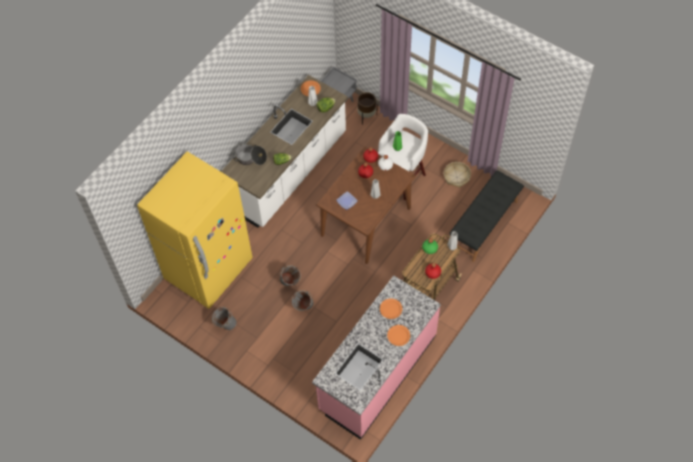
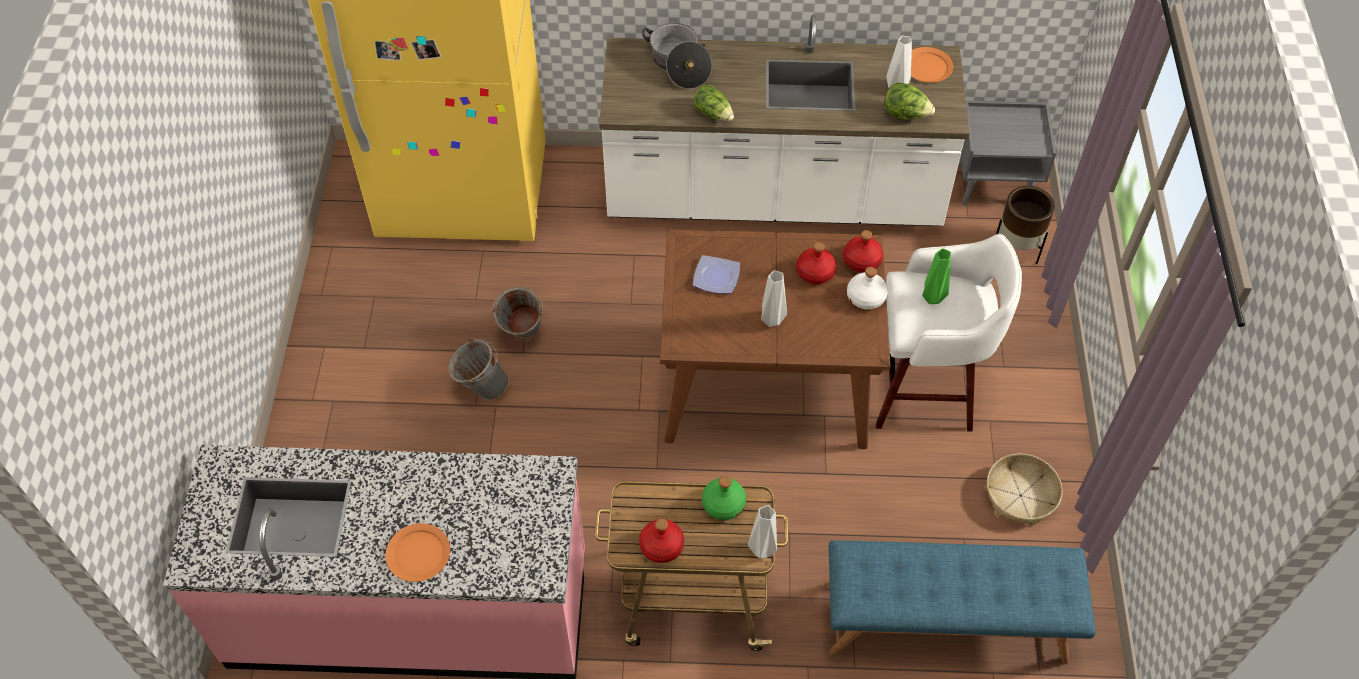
camera: 55 degrees right, 5 degrees down
grey bucket [212,307,237,330] -> none
orange plate [380,298,402,319] -> none
black bench [449,171,524,262] -> blue bench [827,540,1096,664]

